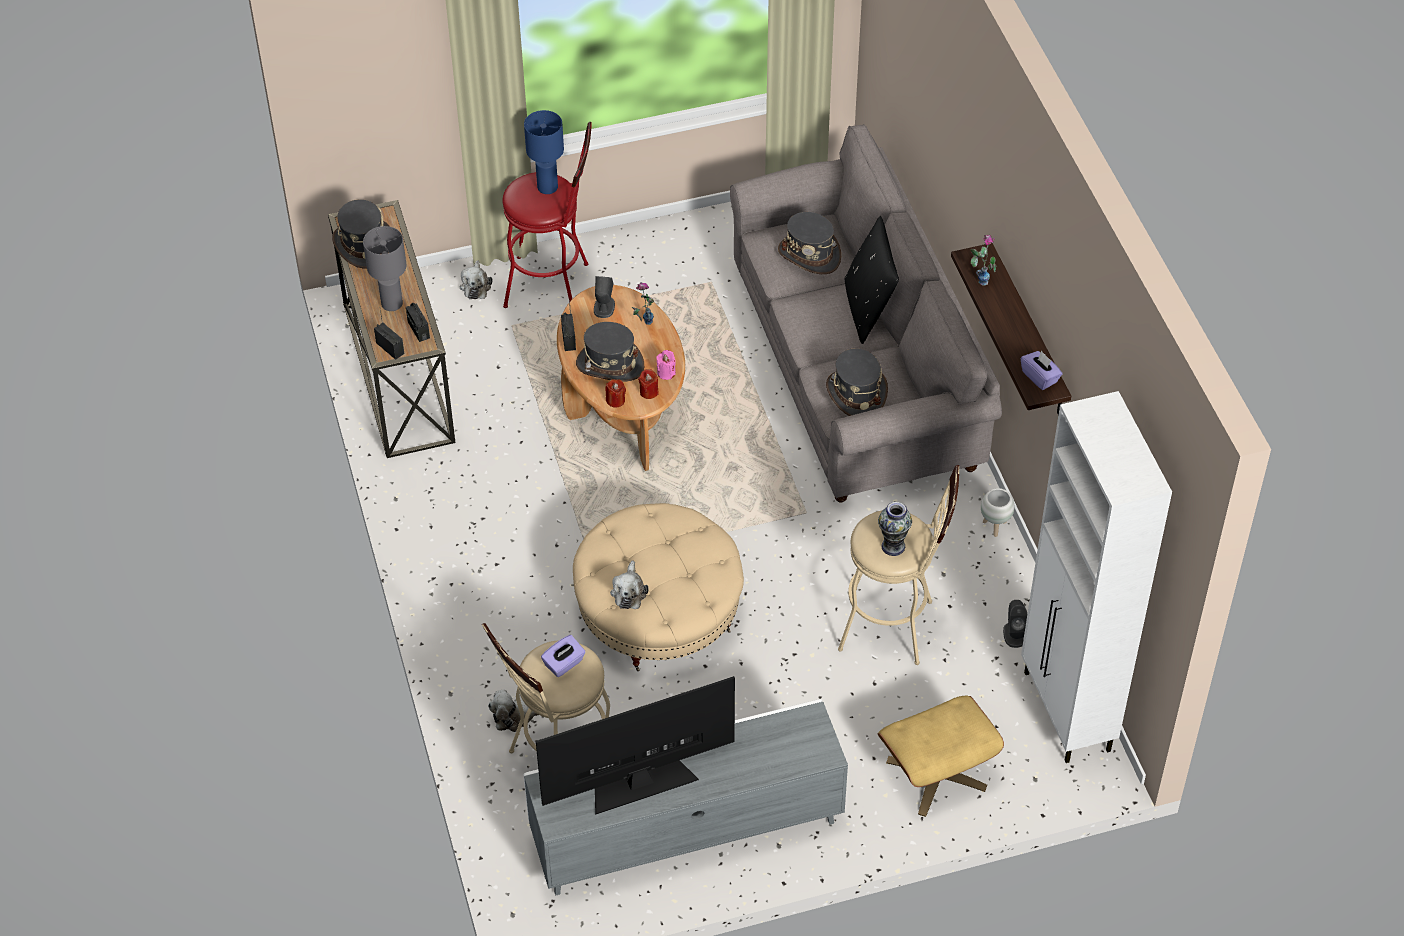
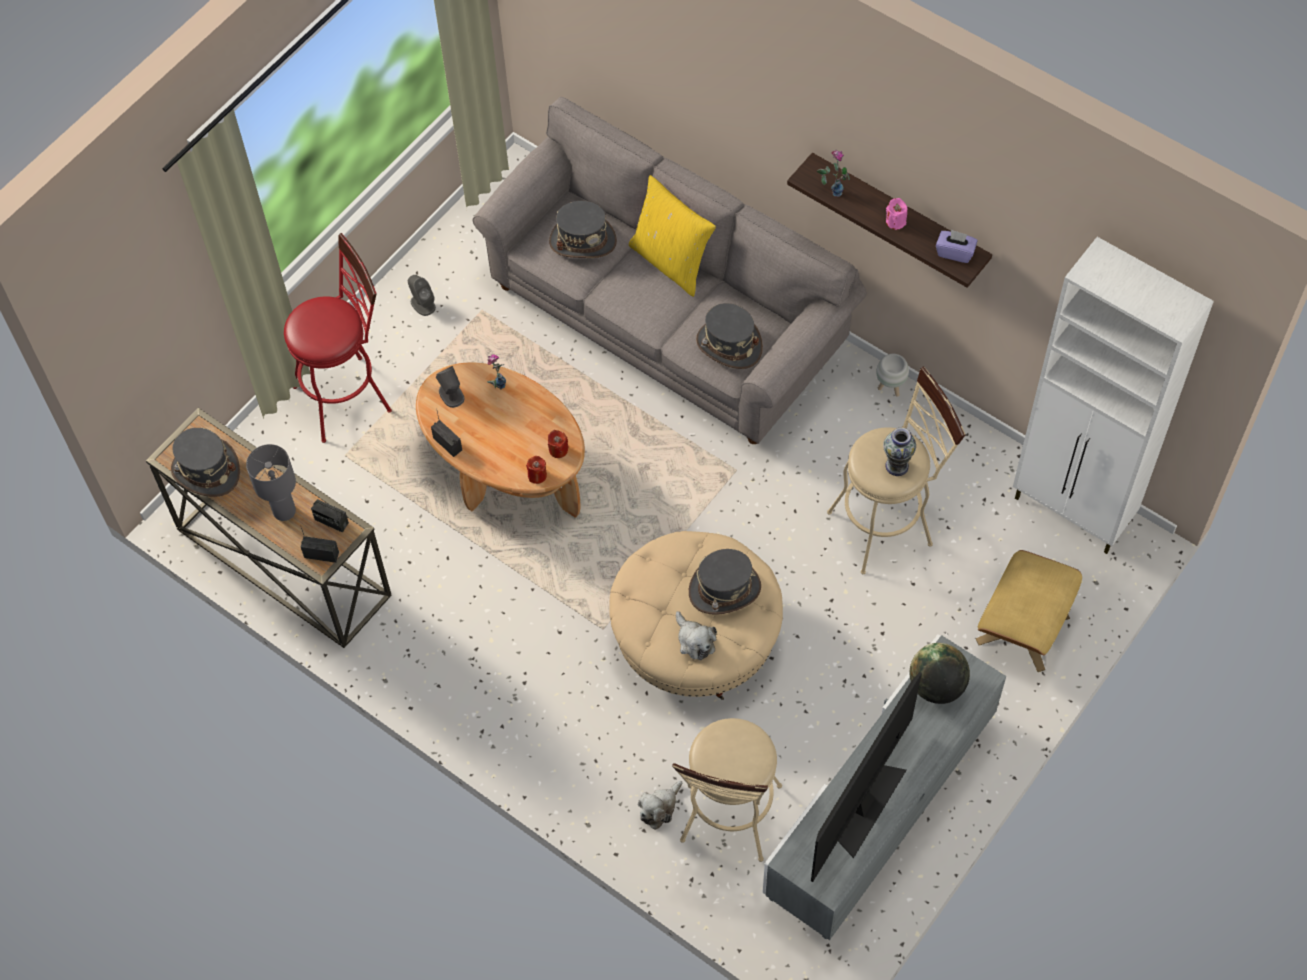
camera: 35 degrees left, 10 degrees up
plush toy [460,260,492,299] -> none
blue table lamp [524,110,564,194] -> none
purple tissue box [541,635,586,677] -> none
grey hat [576,322,644,382] -> grey hat moved to [689,549,761,615]
pink candle [656,350,676,380] -> pink candle moved to [886,198,907,230]
black pillow [845,216,899,344] -> yellow pillow [629,175,716,297]
grey speaker [1003,600,1027,648] -> grey speaker moved to [408,275,436,316]
none -> globe [910,643,970,704]

